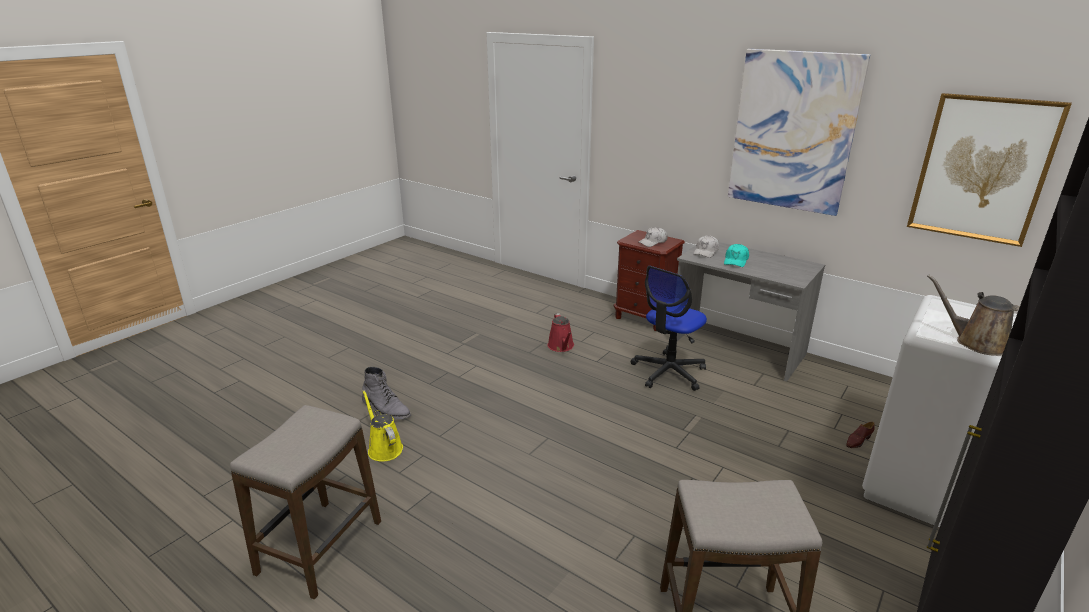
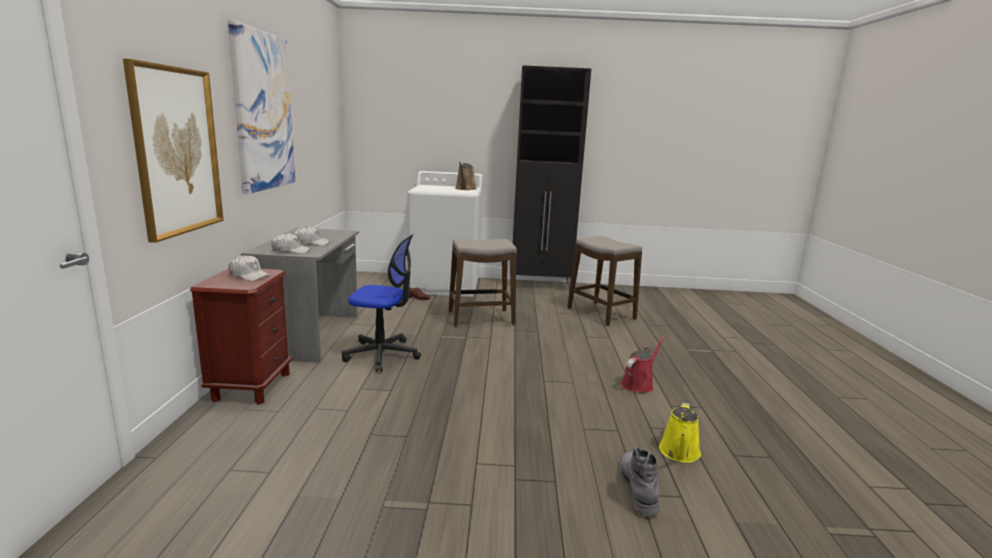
camera: 125 degrees left, 10 degrees down
stool [230,405,381,599] -> stool moved to [449,239,517,327]
red watering can [548,313,574,352] -> red watering can moved to [621,337,665,393]
turquoise cap [724,244,749,267] -> white cap [294,226,330,246]
picture [907,93,1072,247] -> picture moved to [123,59,224,243]

